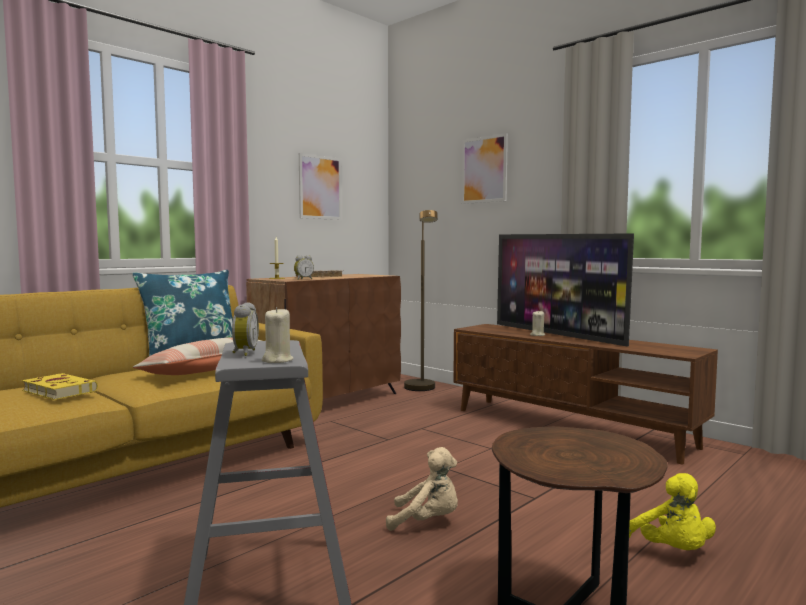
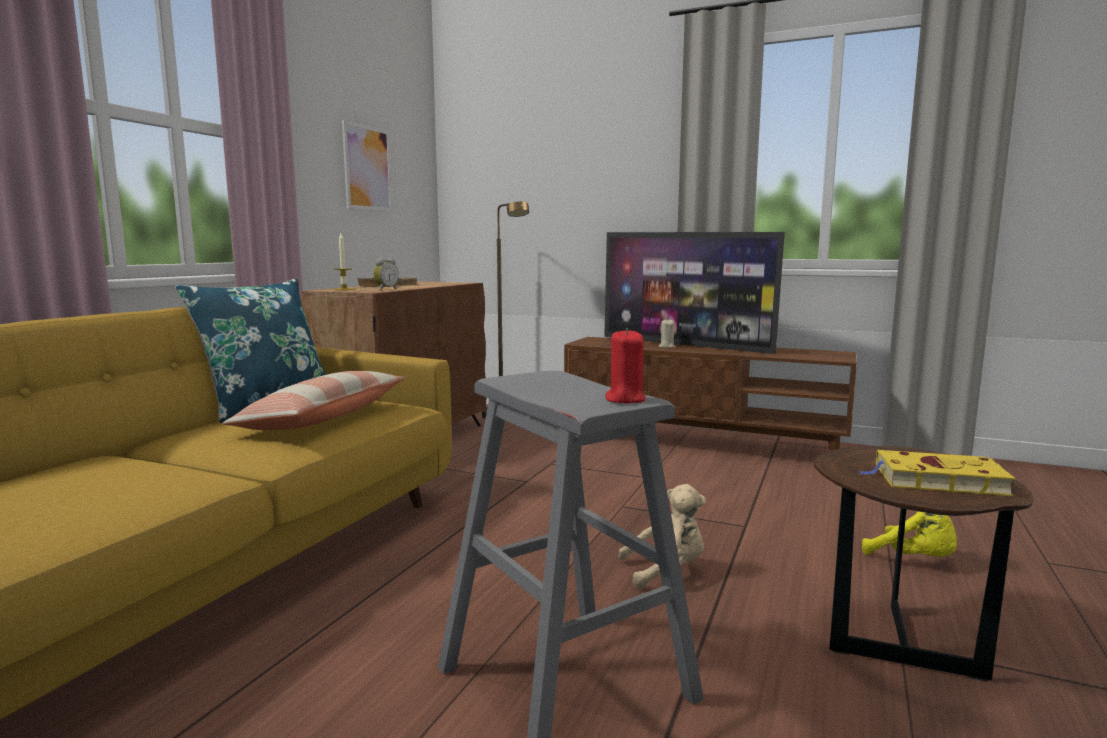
camera: 20 degrees left, 5 degrees up
yellow book [22,373,98,400] -> yellow book moved to [859,450,1016,496]
alarm clock [232,302,259,356] -> none
beige candle [262,307,294,363] -> red candle [605,328,646,404]
picture [462,133,508,204] -> none

